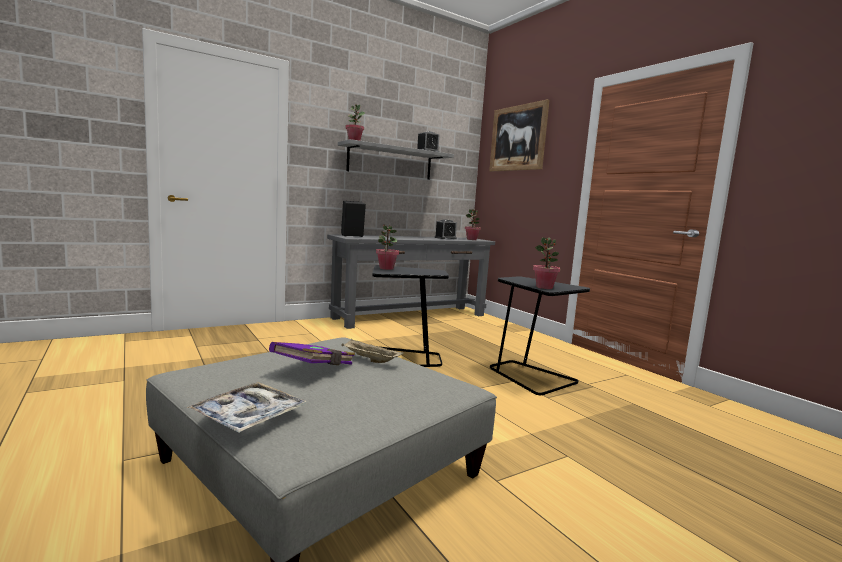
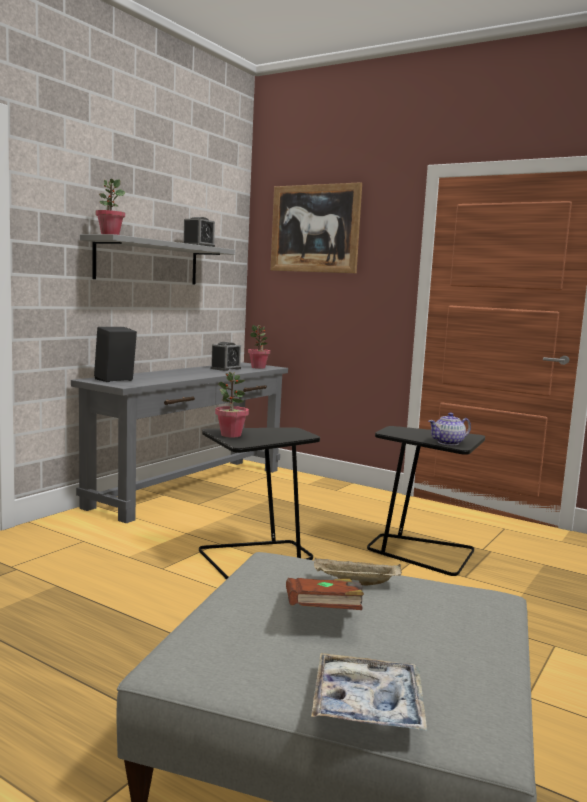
camera: 25 degrees left, 0 degrees up
purple book [269,342,355,365] -> brown book [286,578,364,610]
potted plant [533,237,560,289] -> teapot [428,412,471,445]

